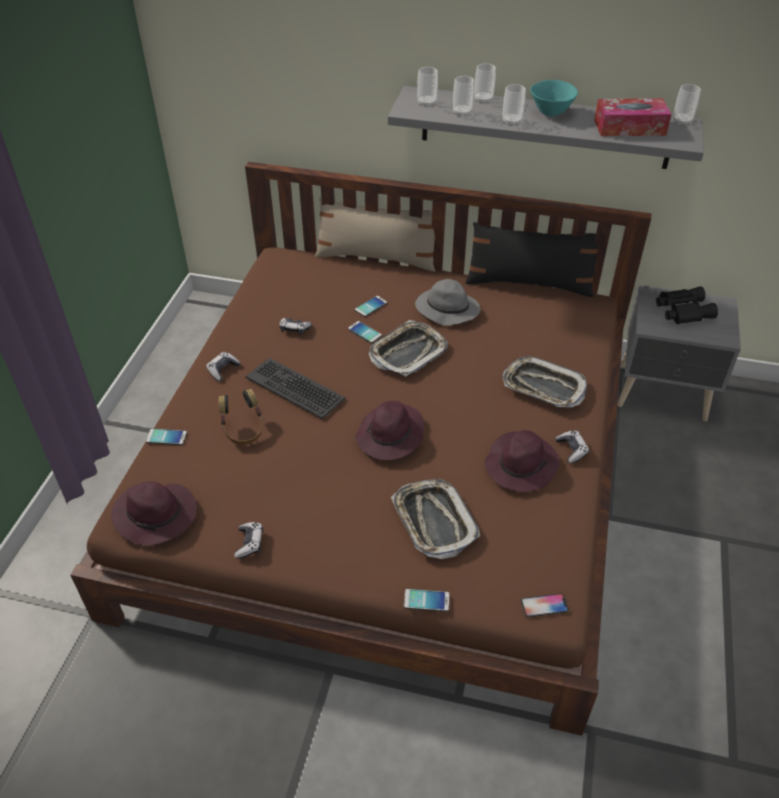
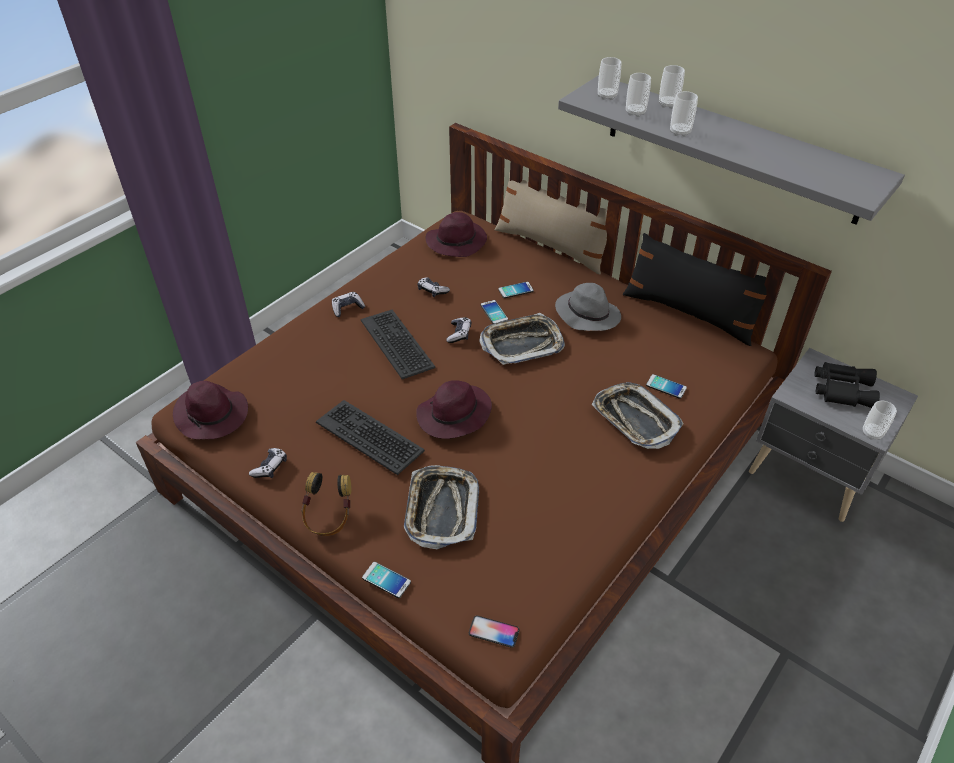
camera: 25 degrees right, 0 degrees up
phone [146,428,187,445] -> phone moved to [646,374,687,399]
headphones [219,389,263,445] -> headphones moved to [301,472,351,536]
purple hat [485,430,560,492] -> purple hat moved to [426,212,487,257]
turquoise bowl [530,80,578,116] -> none
game controller [555,430,589,463] -> game controller moved to [446,317,471,343]
tissue box [594,98,672,136] -> none
cup [673,84,701,126] -> cup moved to [863,400,897,440]
none -> keyboard [316,400,425,475]

